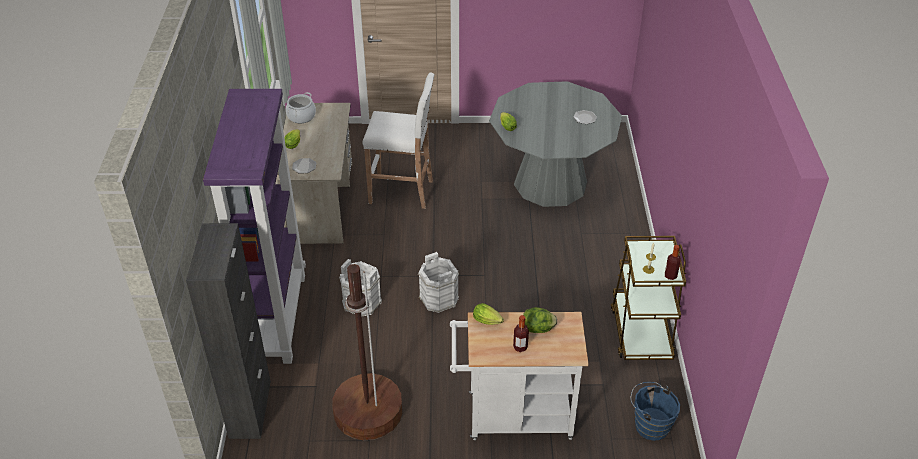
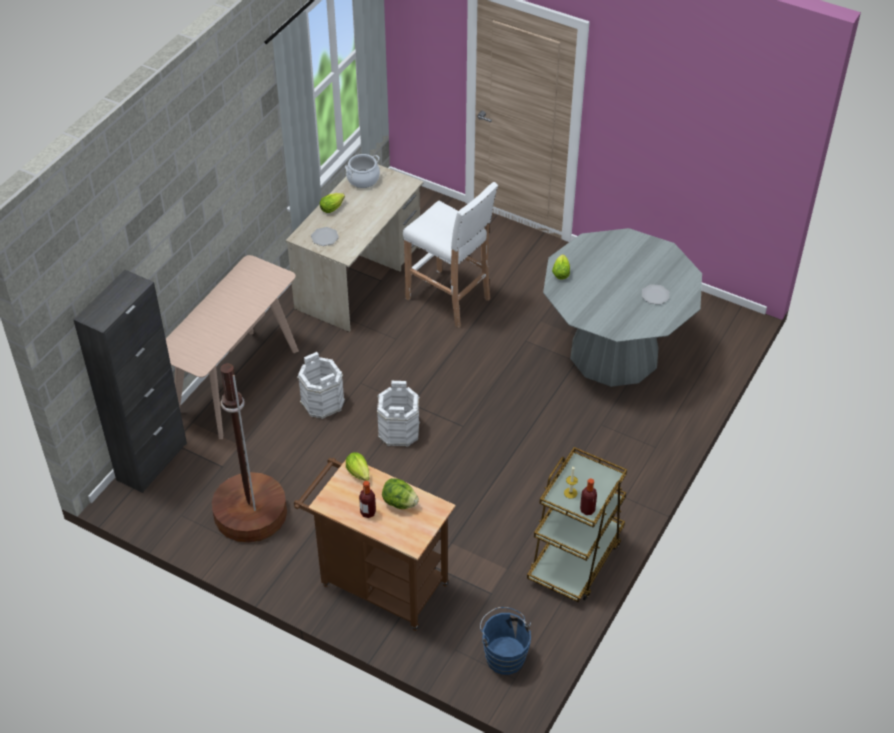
camera: 30 degrees right, 5 degrees up
purple bookcase [203,89,306,364] -> beige console table [166,255,299,439]
white cart [450,312,589,440] -> brown cart [294,458,455,631]

